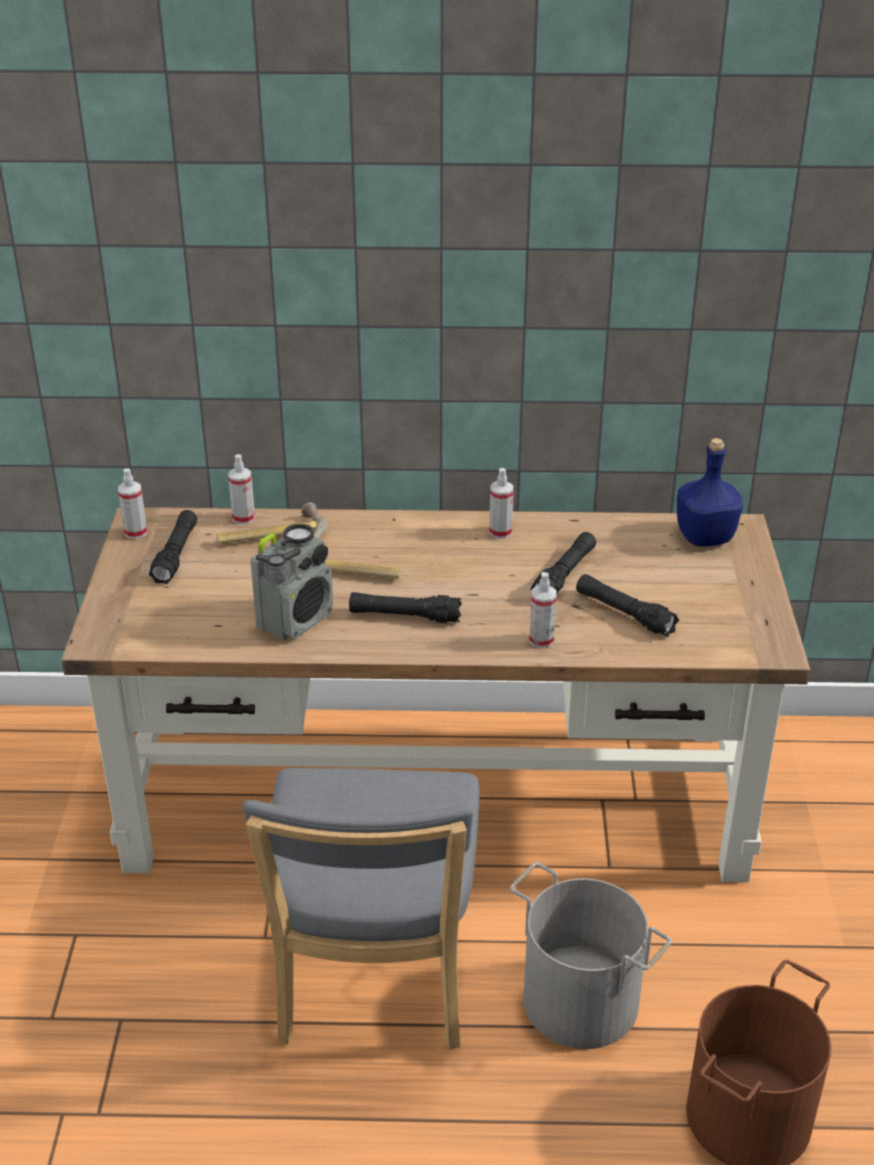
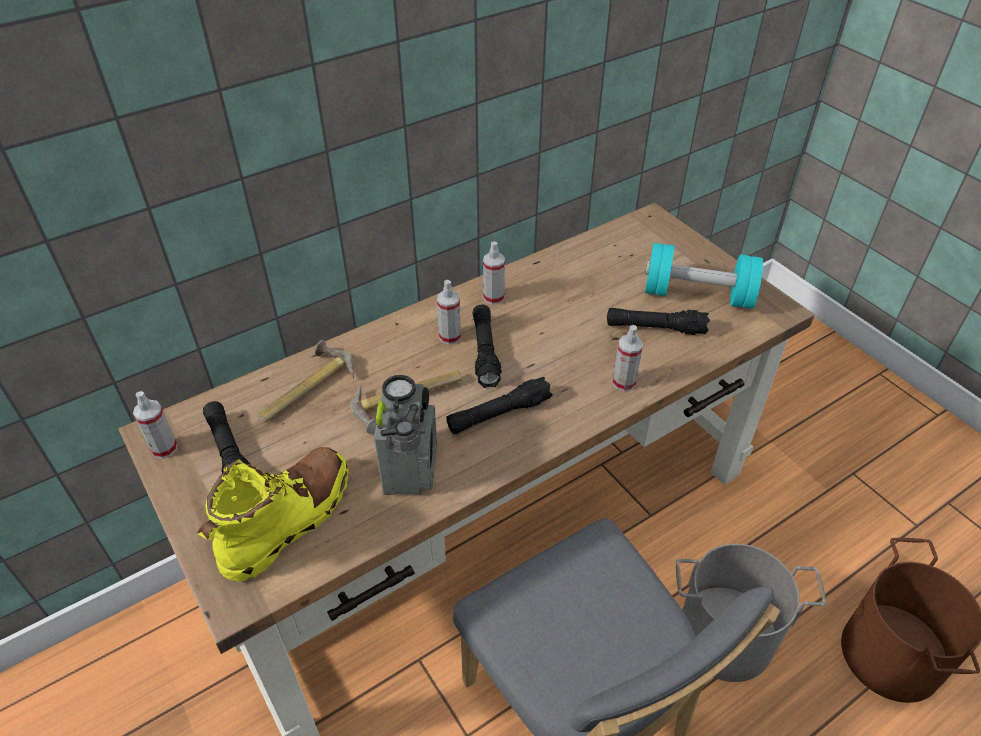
camera: 35 degrees left, 10 degrees up
spray bottle [228,454,255,524] -> spray bottle moved to [437,280,461,345]
black flashlight [531,532,596,593] -> black flashlight moved to [473,304,501,388]
blue bottle [677,438,743,546] -> none
none -> yellow boot [197,447,349,581]
none -> turquoise dumbbell [645,243,763,309]

